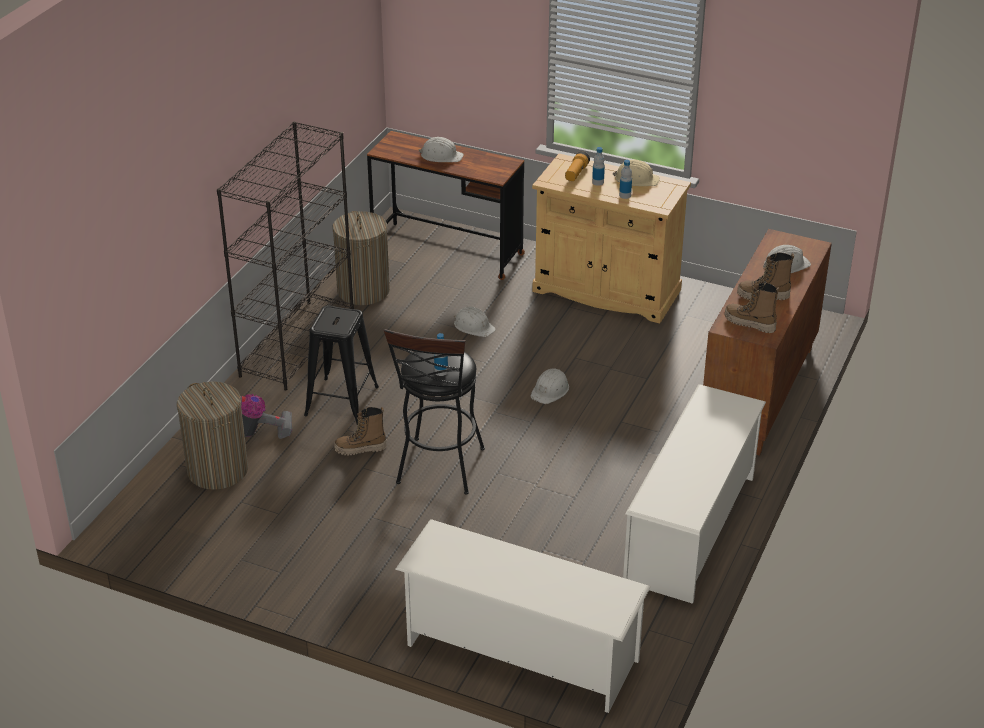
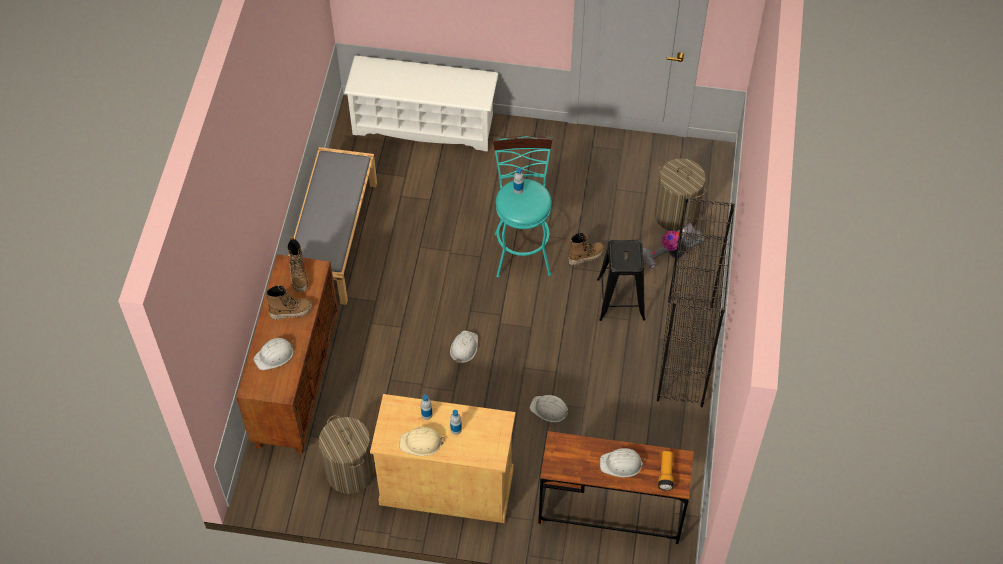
camera: 165 degrees right, 20 degrees up
laundry basket [333,211,390,305] -> laundry basket moved to [319,415,375,494]
black stool [384,329,485,495] -> turquoise stool [493,136,553,278]
flashlight [565,151,590,181] -> flashlight moved to [658,451,674,491]
white shoe rack [623,384,766,604] -> grey bench [288,147,377,305]
boot [724,283,779,333] -> boot turned 60 degrees clockwise [287,237,308,292]

